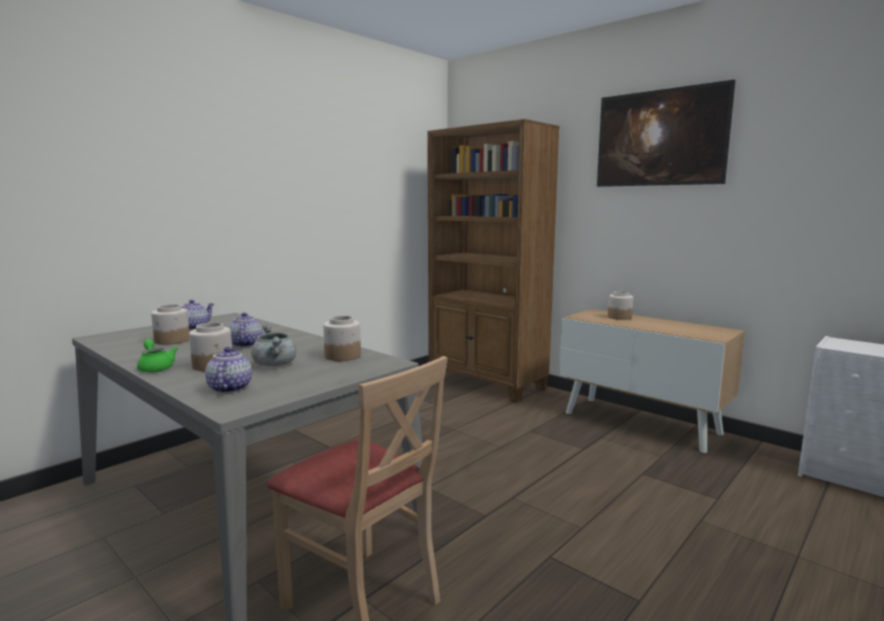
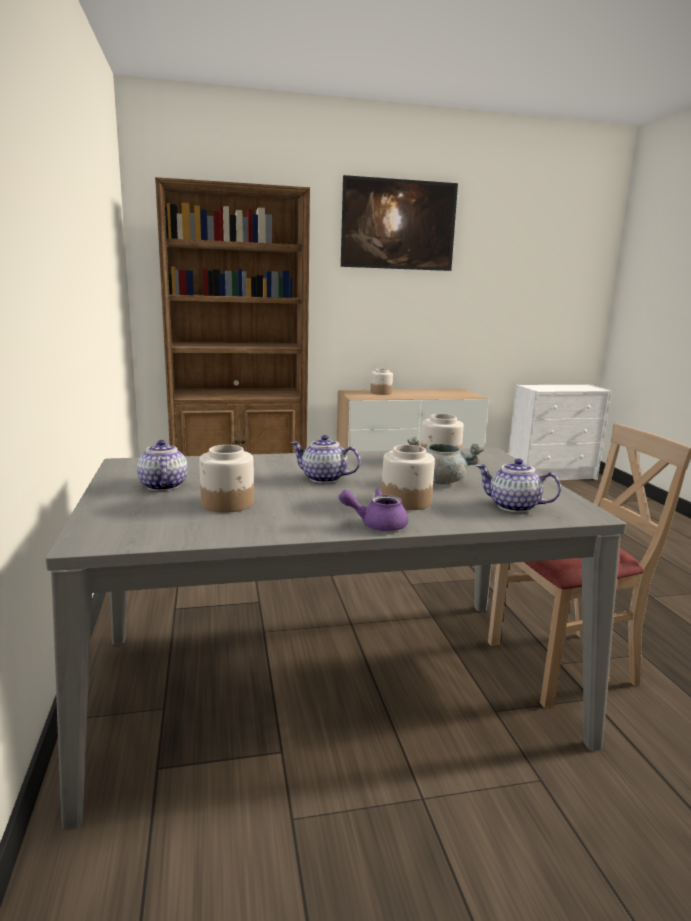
camera: 55 degrees left, 5 degrees up
green teapot [137,339,178,373] -> purple teapot [339,489,408,531]

